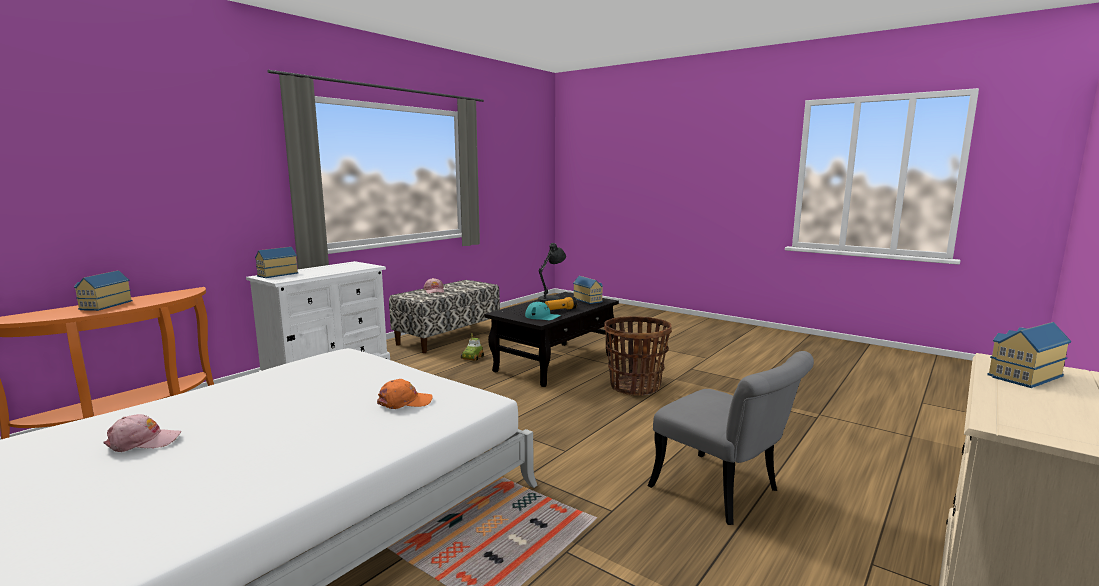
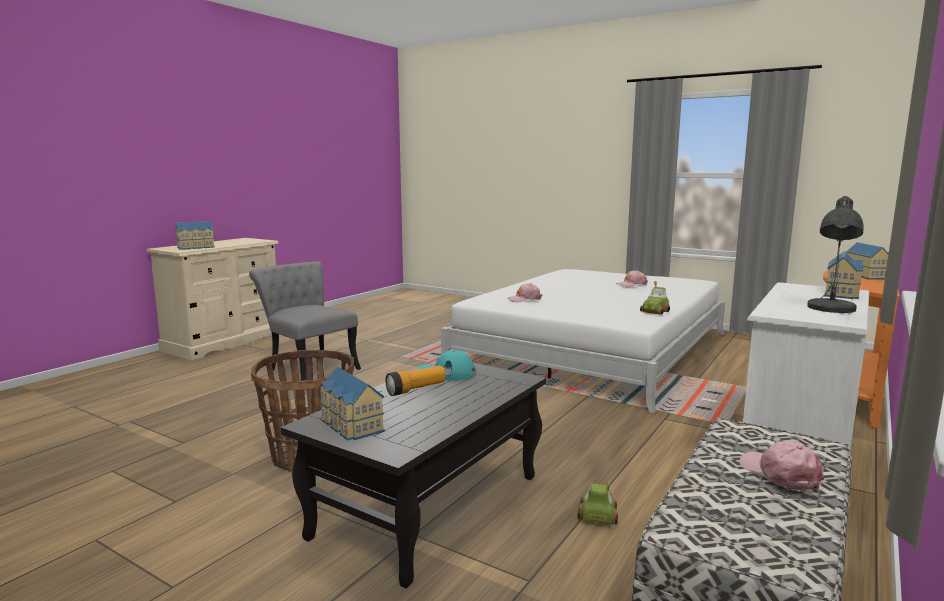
camera: 175 degrees right, 0 degrees up
orange cap [377,379,433,409] -> pink cap [508,283,542,302]
grey table lamp [538,243,566,303] -> grey table lamp moved to [807,196,863,313]
none -> toy car [640,281,670,315]

